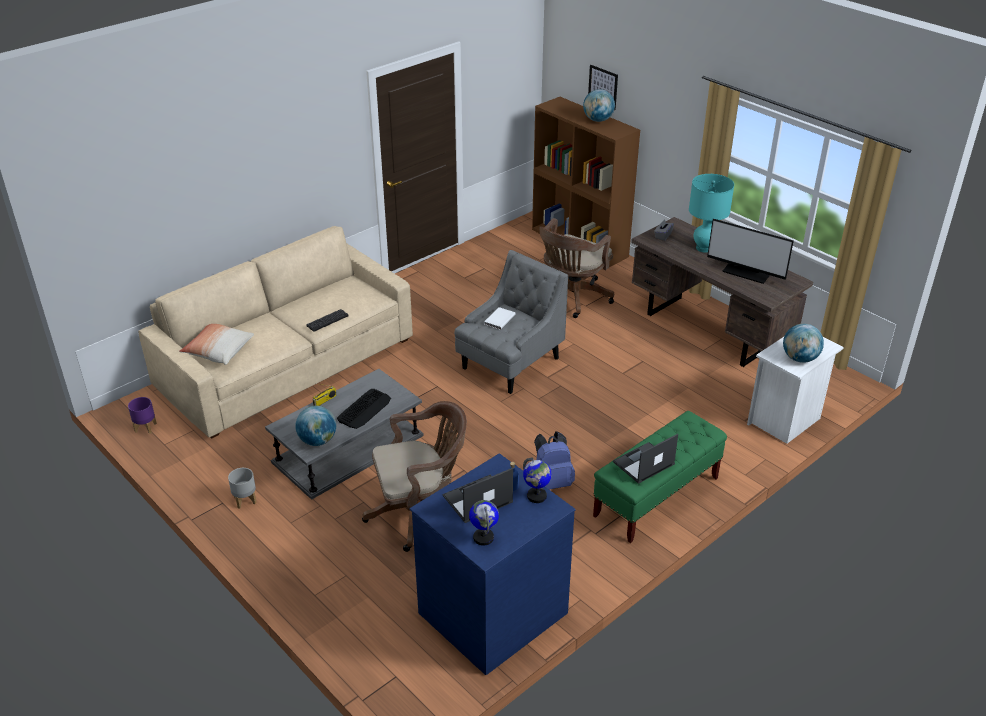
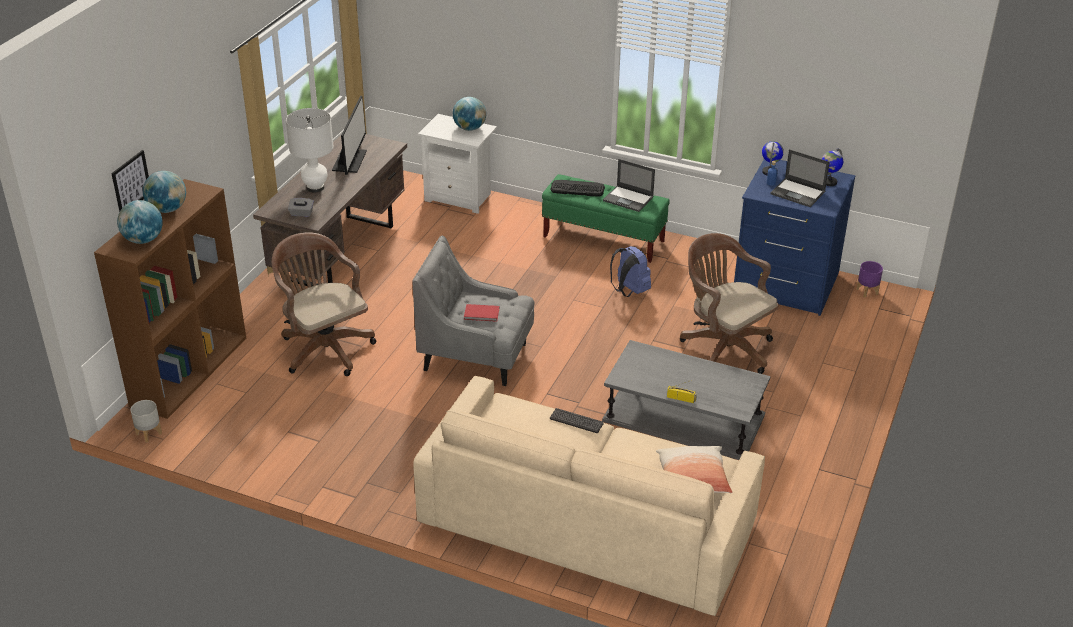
camera: 115 degrees left, 0 degrees up
purple planter [128,397,157,434] -> purple planter moved to [856,261,883,298]
grey planter [228,468,257,509] -> grey planter moved to [131,400,162,442]
globe [295,406,336,446] -> globe moved to [117,200,163,244]
keyboard [337,389,391,429] -> keyboard moved to [550,180,605,197]
white book [484,307,516,330] -> red book [464,304,500,322]
brown office chair [539,218,614,318] -> brown office chair turned 135 degrees counterclockwise [272,232,376,376]
turquoise table lamp [689,174,734,253] -> white table lamp [286,108,334,192]

